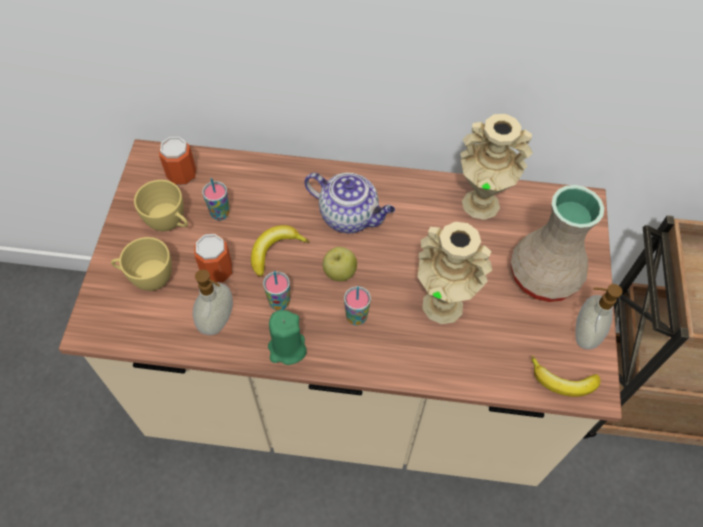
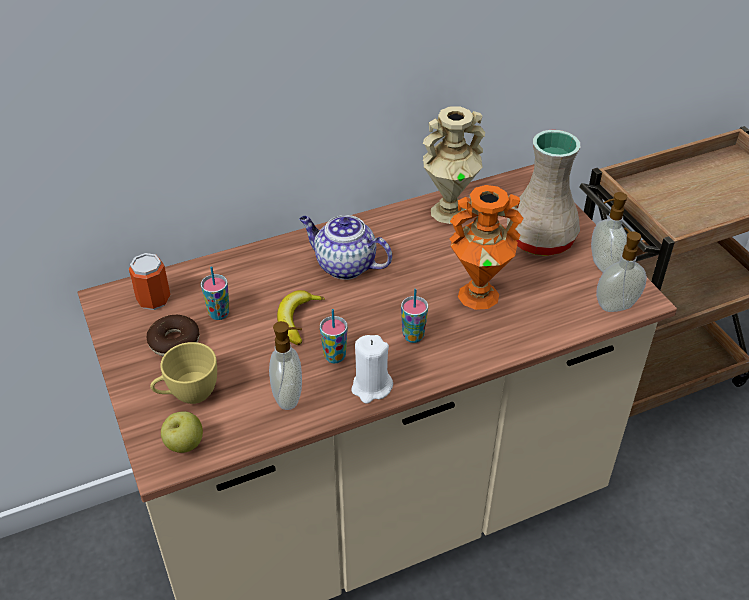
camera: 30 degrees left, 15 degrees down
yellow cup [134,180,188,231] -> donut [146,315,200,356]
can [194,234,232,283] -> none
green candle [268,310,307,365] -> white candle [352,335,393,404]
teapot [305,173,395,234] -> teapot turned 150 degrees counterclockwise [299,215,392,280]
apple [323,247,357,281] -> apple moved to [161,411,203,453]
beige vase [418,222,492,324] -> orange vase [450,185,524,310]
banana [531,356,601,397] -> soap dispenser [596,228,647,312]

